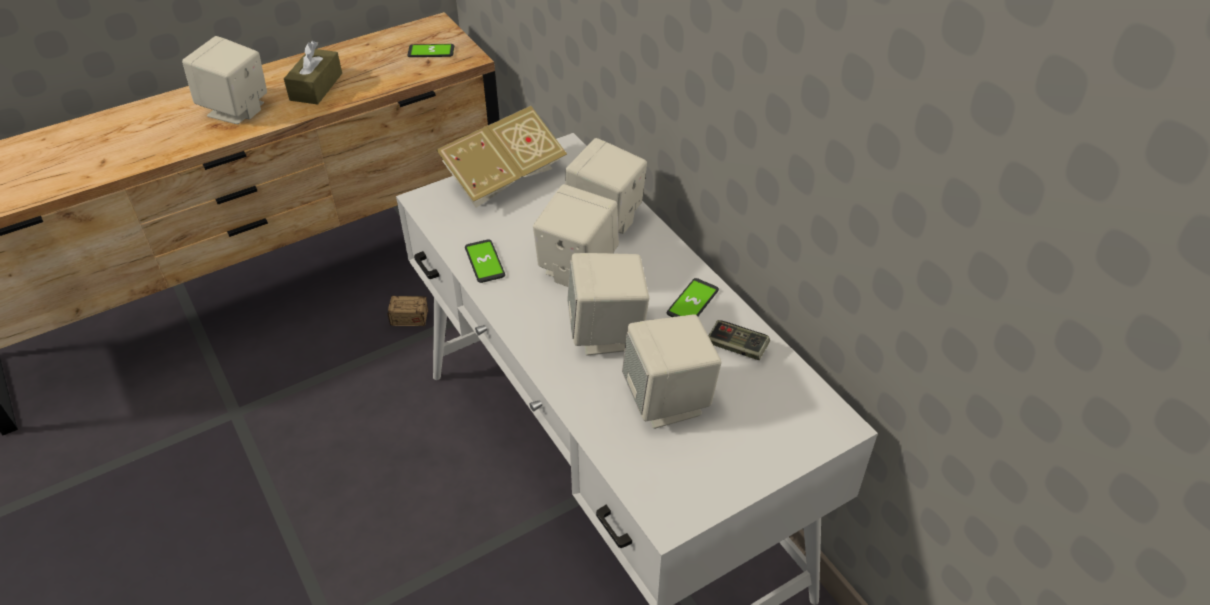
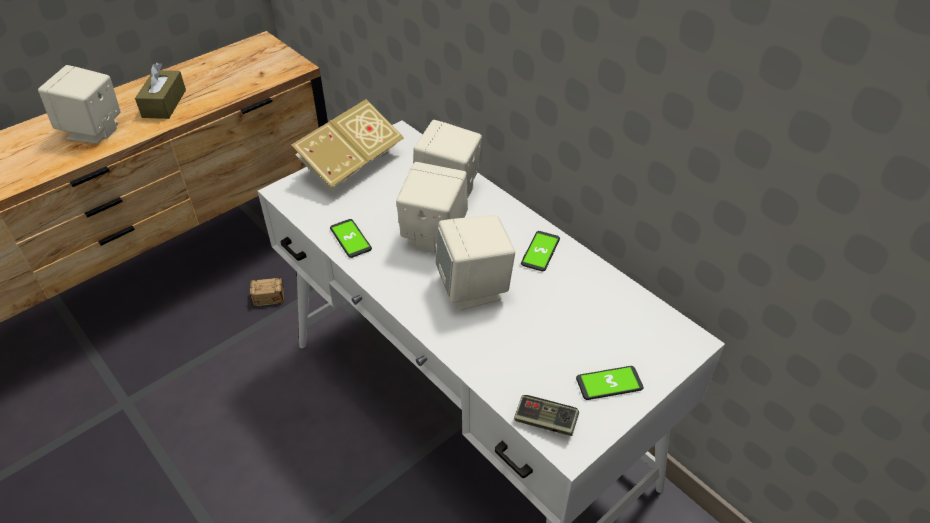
camera: 10 degrees left, 0 degrees up
phone [407,44,454,57] -> phone moved to [576,366,643,400]
beige speaker [622,315,722,429] -> none
game controller [708,320,770,360] -> game controller moved to [514,395,579,436]

